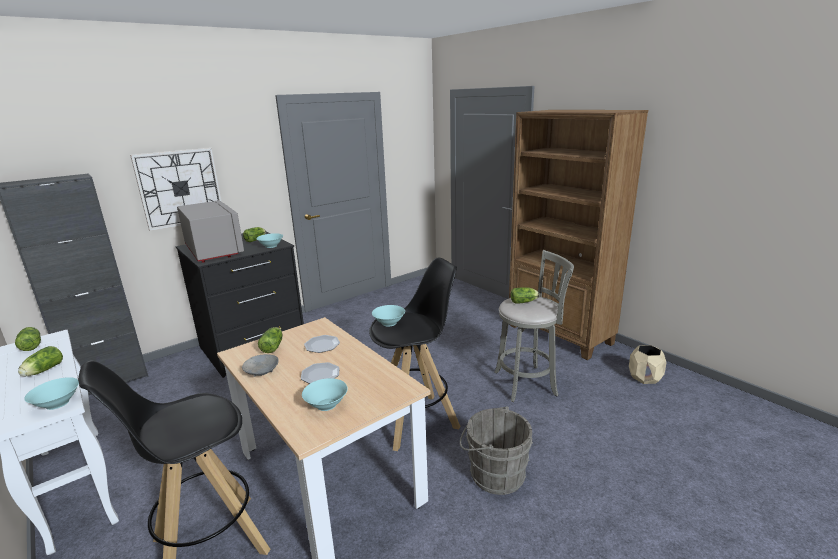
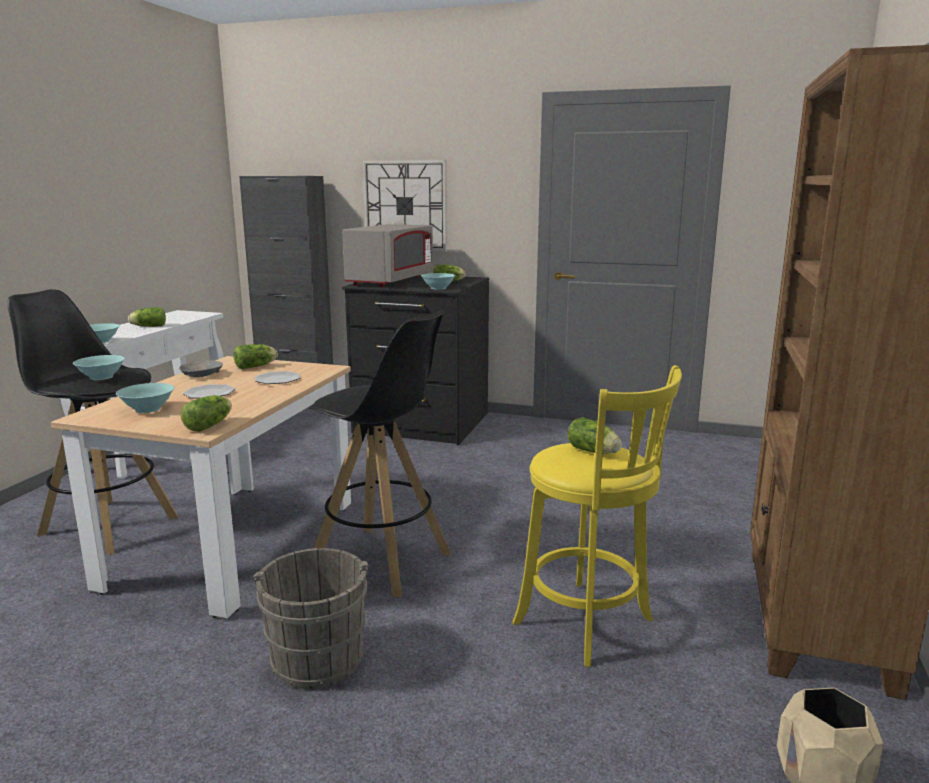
camera: 55 degrees right, 5 degrees down
lettuce [15,327,41,351] -> lettuce moved to [181,395,232,432]
turquoise bowl [372,305,405,327] -> turquoise bowl moved to [73,355,125,380]
grey stool [494,250,574,402] -> yellow stool [512,365,682,667]

